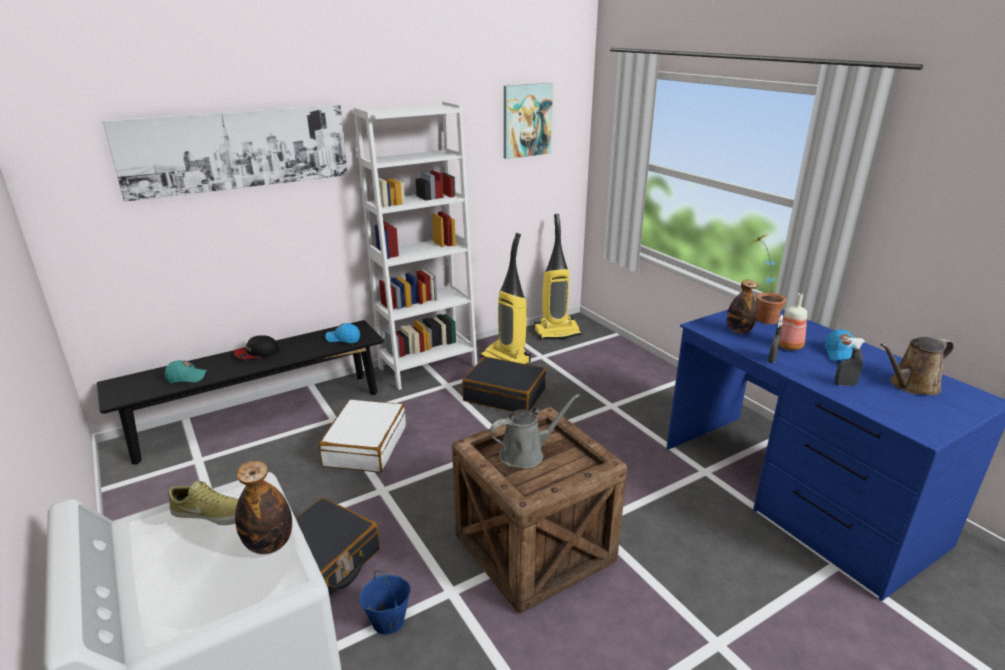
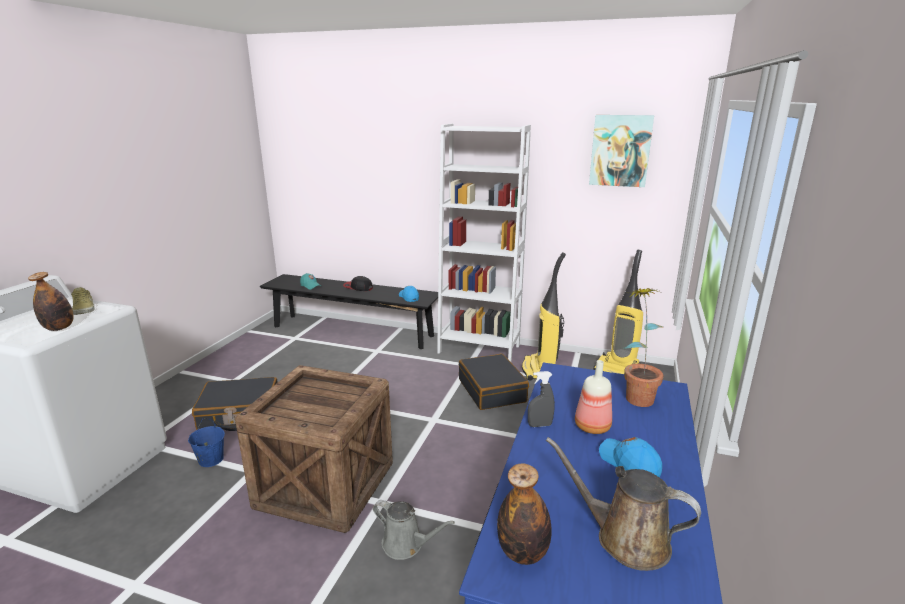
camera: 50 degrees right, 5 degrees down
picture [103,105,348,202] -> none
white suitcase [319,399,406,473] -> none
grey watering can [490,394,580,468] -> grey watering can moved to [373,500,455,560]
bottle [726,280,758,334] -> bottle moved to [497,464,552,565]
blue cap [824,329,855,361] -> blue cap turned 90 degrees clockwise [599,437,662,478]
grey spray bottle [835,338,865,386] -> none

